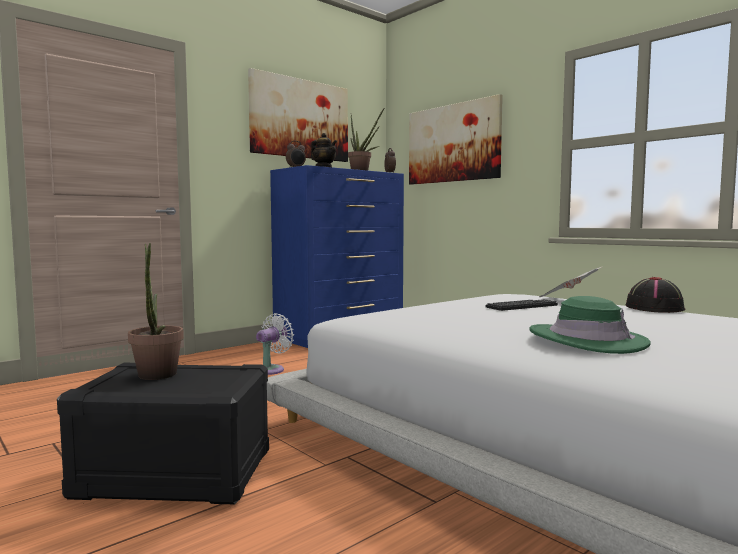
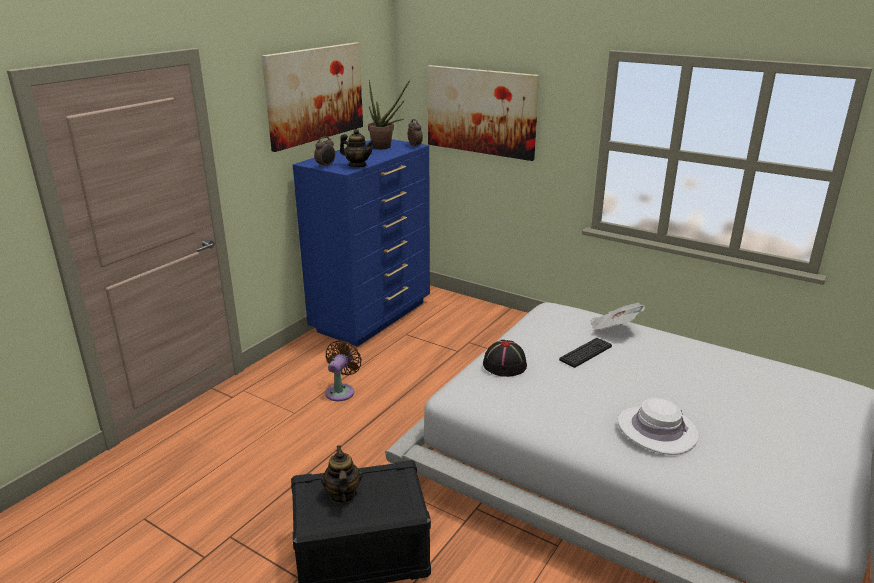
camera: 15 degrees left, 20 degrees up
potted plant [128,243,184,380] -> teapot [321,445,362,503]
white fan [256,313,294,375] -> brown fan [325,340,362,401]
green hat [530,296,651,354] -> white hat [618,398,699,455]
black hat [626,277,685,313] -> black hat moved to [483,340,527,377]

